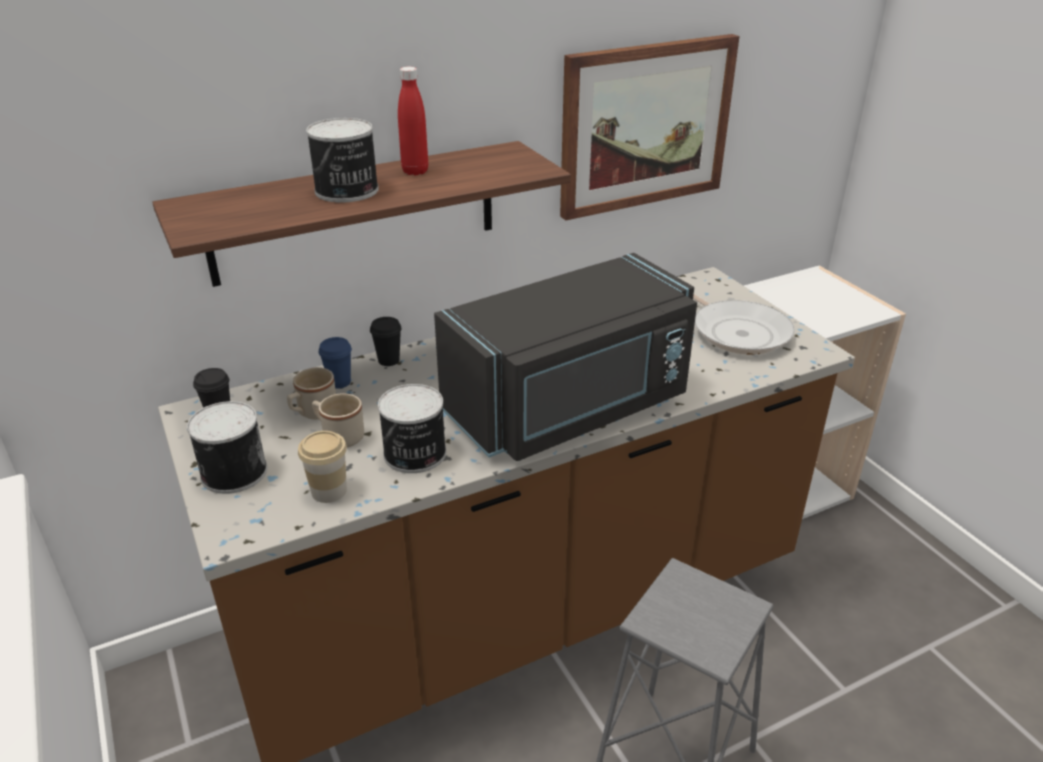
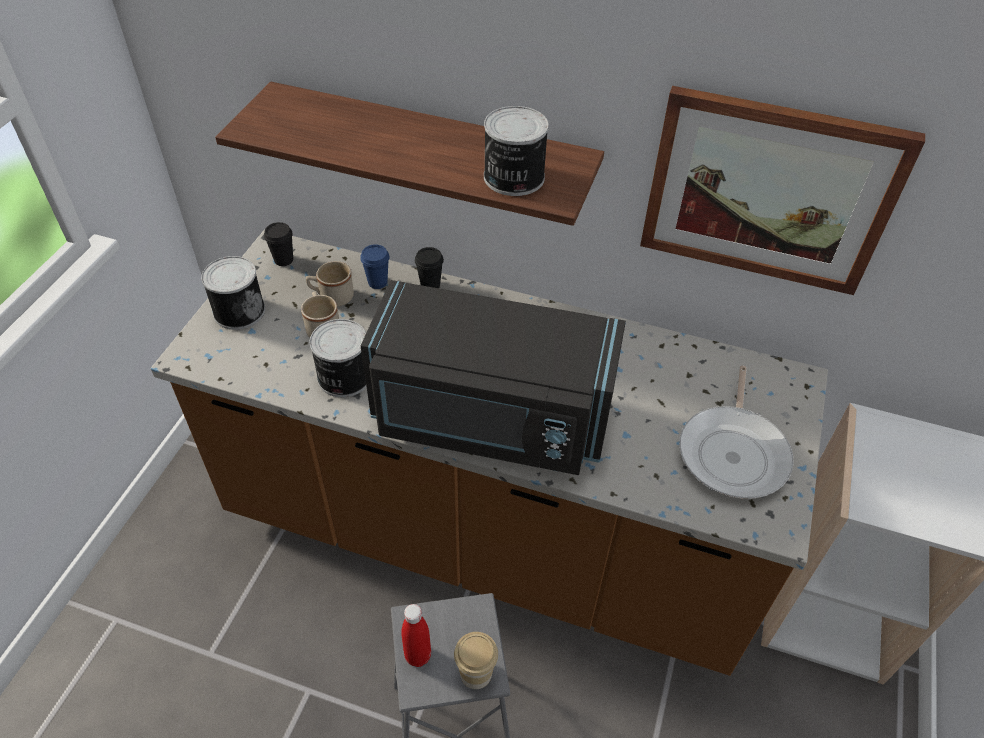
camera: 45 degrees right, 15 degrees up
cup [298,431,347,503] -> cup moved to [454,632,498,689]
can [306,118,379,203] -> can moved to [484,106,549,196]
red bottle [398,67,428,175] -> red bottle moved to [401,604,431,667]

